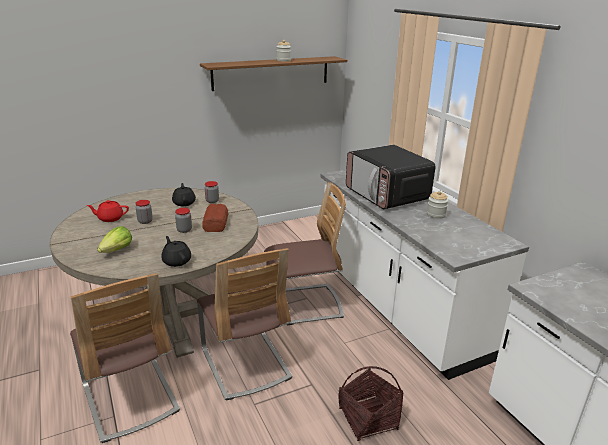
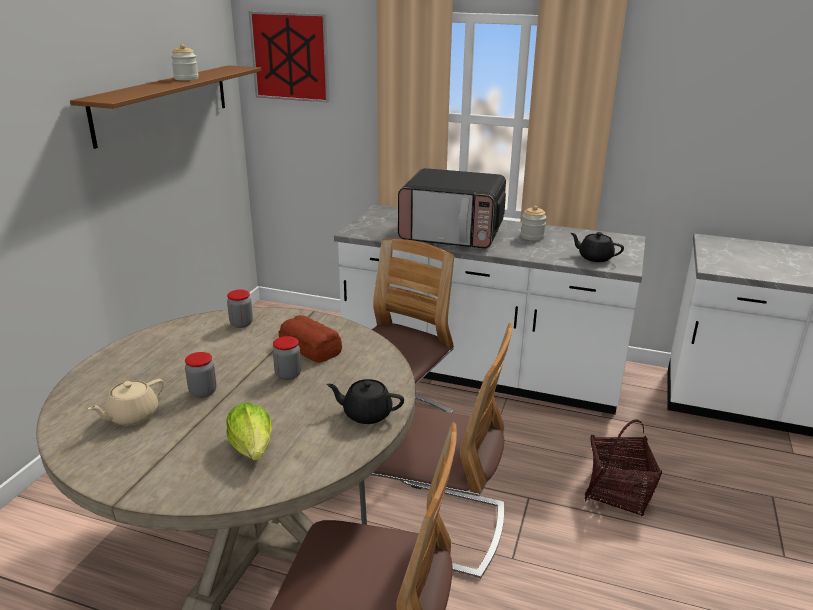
camera: 45 degrees left, 0 degrees up
red teapot [86,200,129,222] -> beige teapot [88,379,164,426]
black teapot [172,183,196,206] -> black teapot moved to [570,232,624,262]
none -> picture [249,12,330,102]

